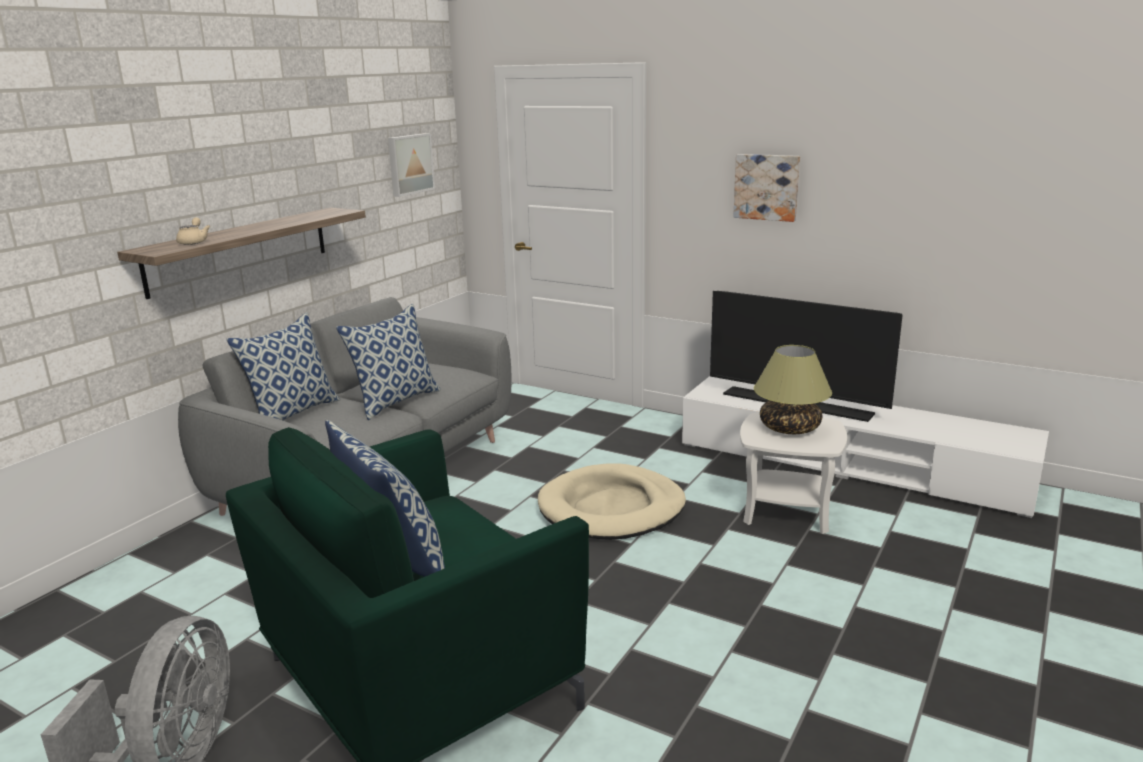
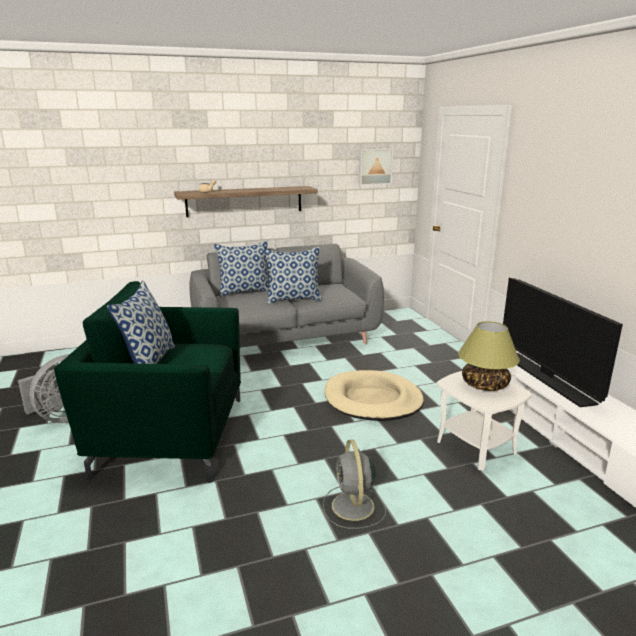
camera: 40 degrees right, 0 degrees up
picture [733,154,800,222] -> none
none -> grey fan [323,440,386,529]

